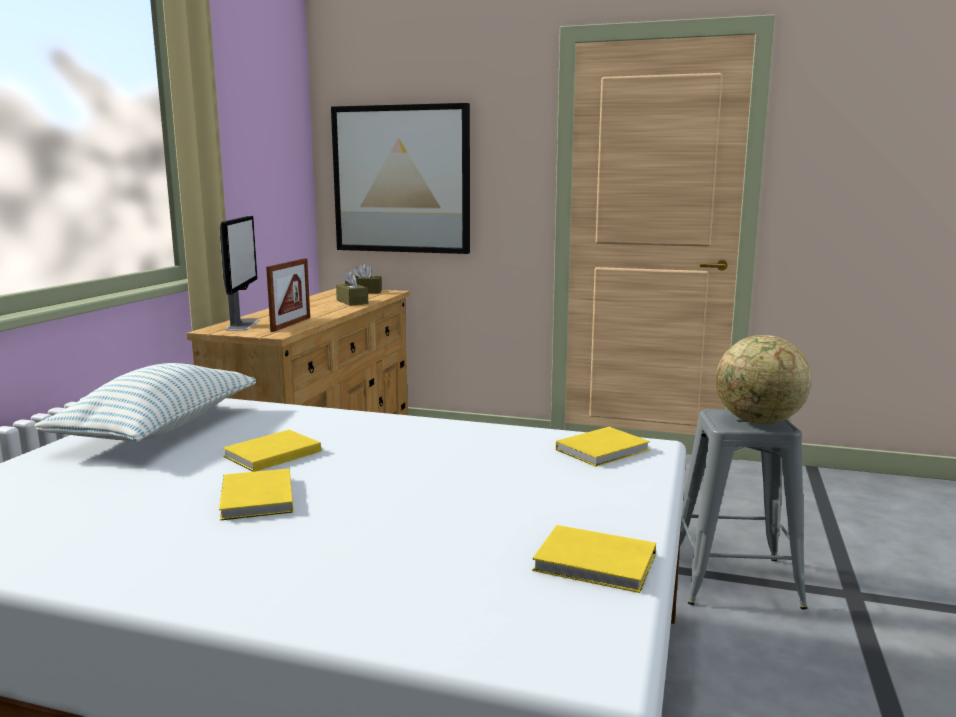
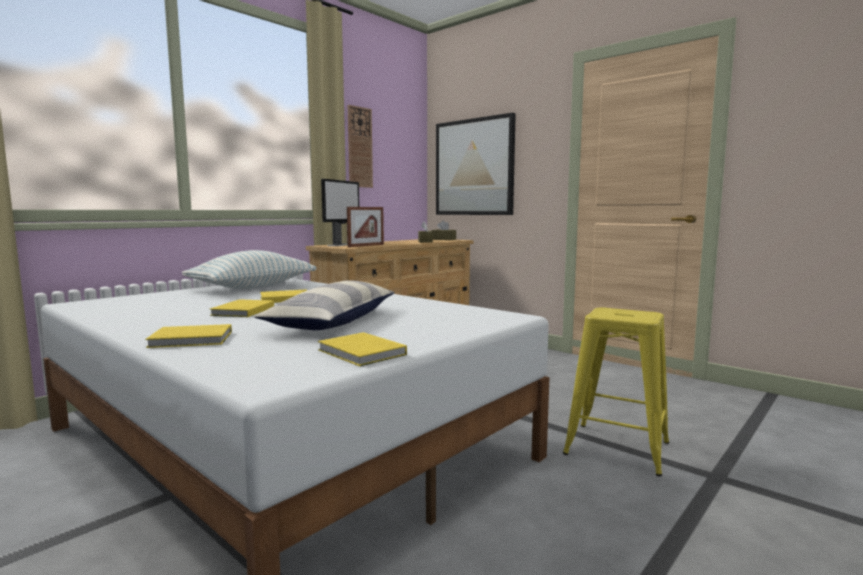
camera: 25 degrees right, 5 degrees down
yellow book [556,427,650,467] -> yellow book moved to [145,324,232,348]
grey stool [680,409,807,609] -> yellow stool [563,307,669,476]
globe [716,335,812,424] -> none
none -> pillow [254,280,395,330]
none -> wall clock [348,105,373,188]

